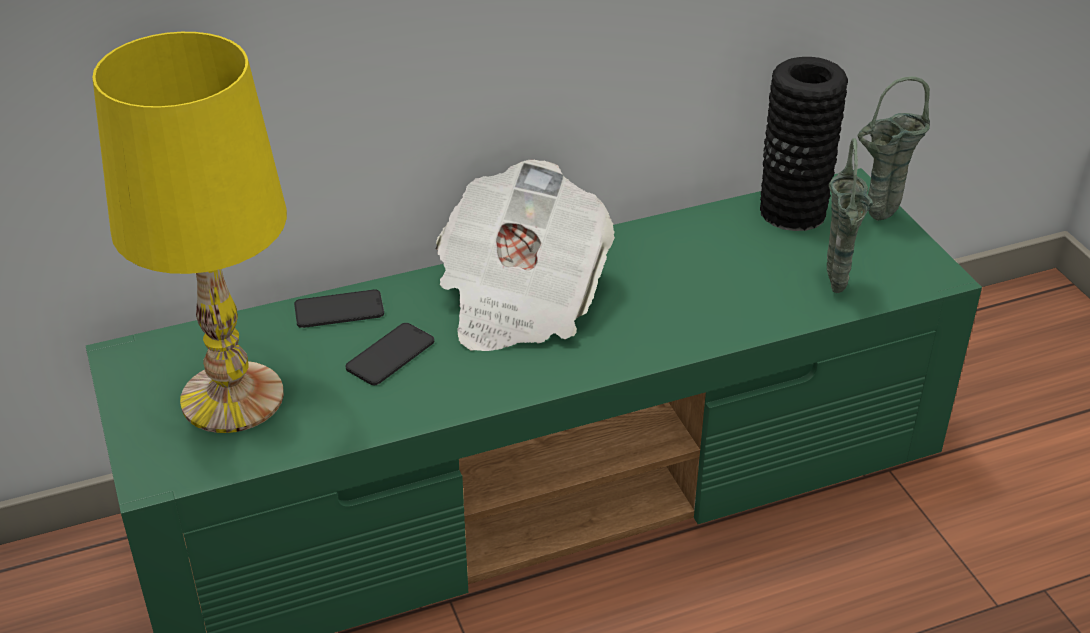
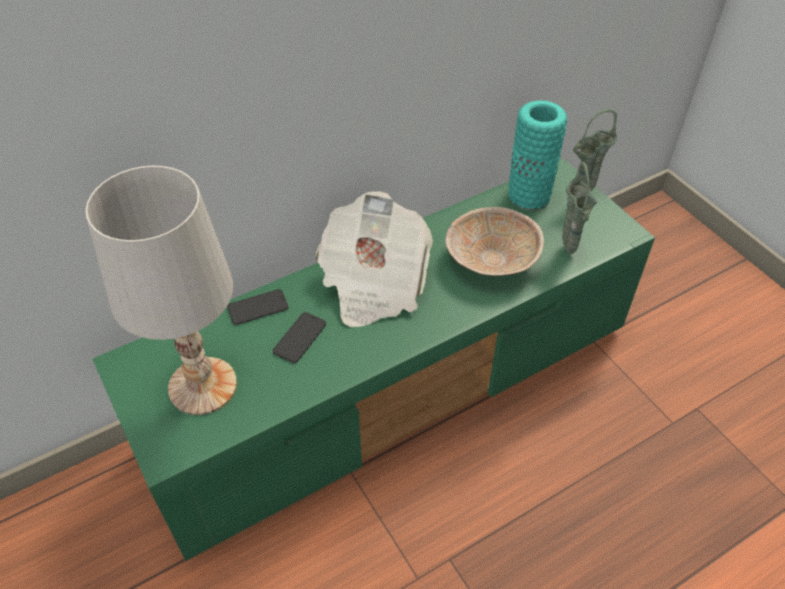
camera: 10 degrees left, 10 degrees up
yellow table lamp [92,32,287,433] -> white table lamp [85,165,237,415]
black vase [760,57,848,231] -> turquoise vase [509,101,567,210]
none -> beige bowl [445,207,544,276]

